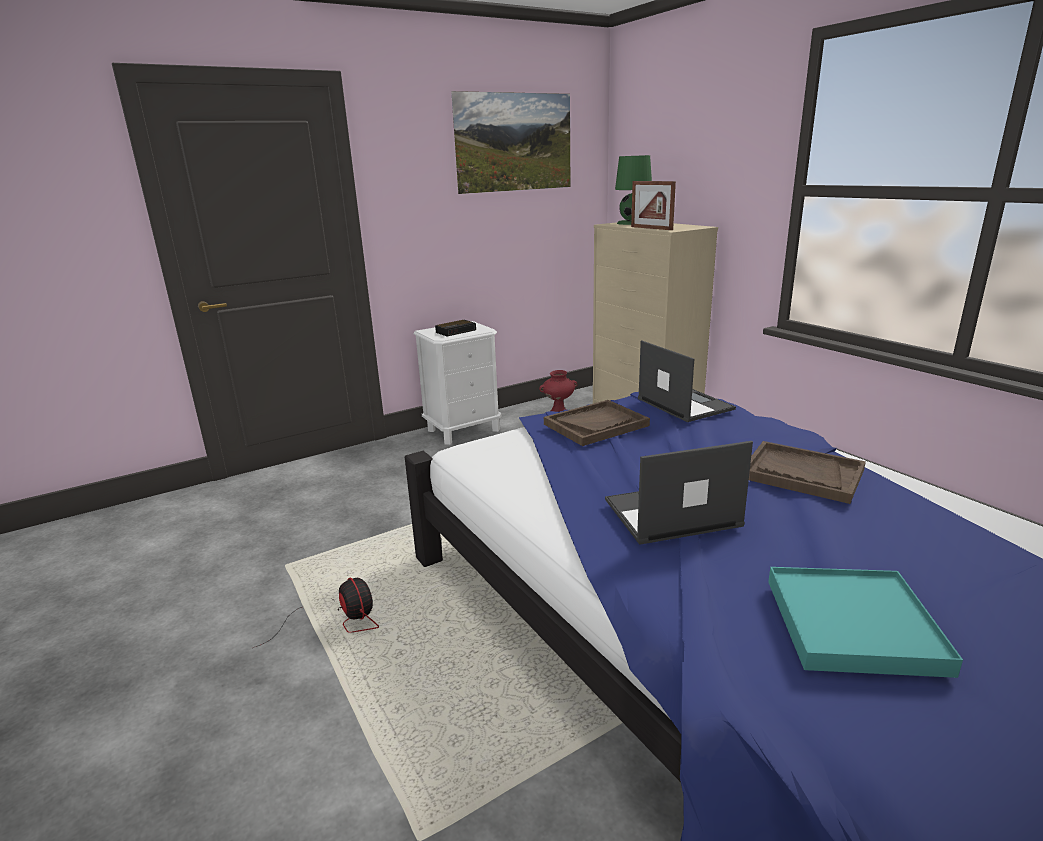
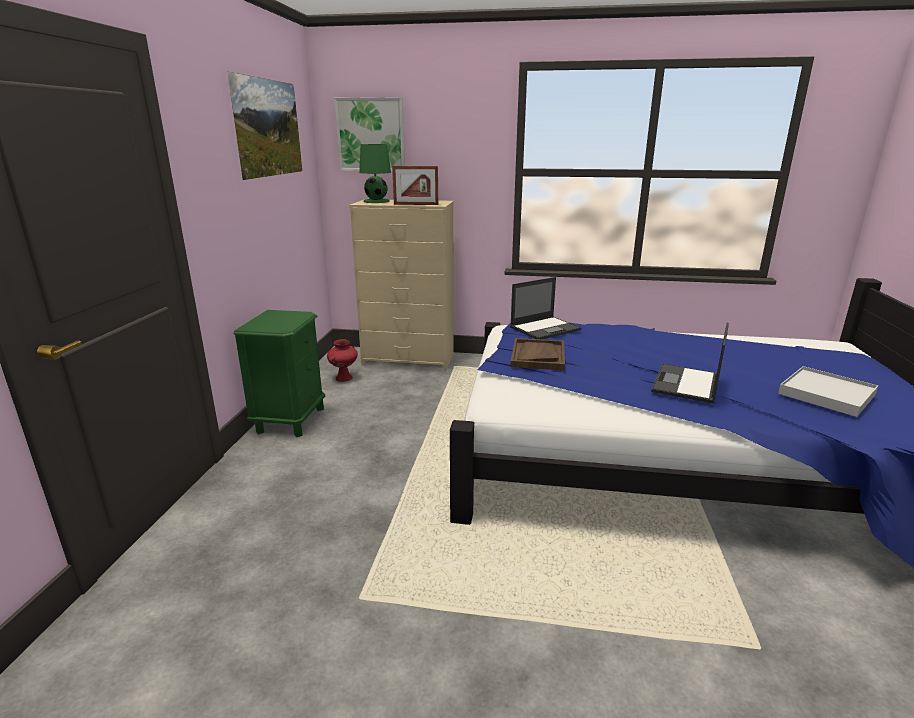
camera: 50 degrees left, 0 degrees up
fan [253,578,379,648] -> none
white nightstand [413,321,502,445] -> green nightstand [234,310,325,437]
alarm clock [435,320,476,336] -> none
laptop [638,340,736,422] -> laptop turned 135 degrees clockwise [510,277,582,339]
brown tray [749,441,866,504] -> none
turquoise tray [768,567,963,678] -> white tray [778,366,878,417]
none -> picture [334,97,405,171]

